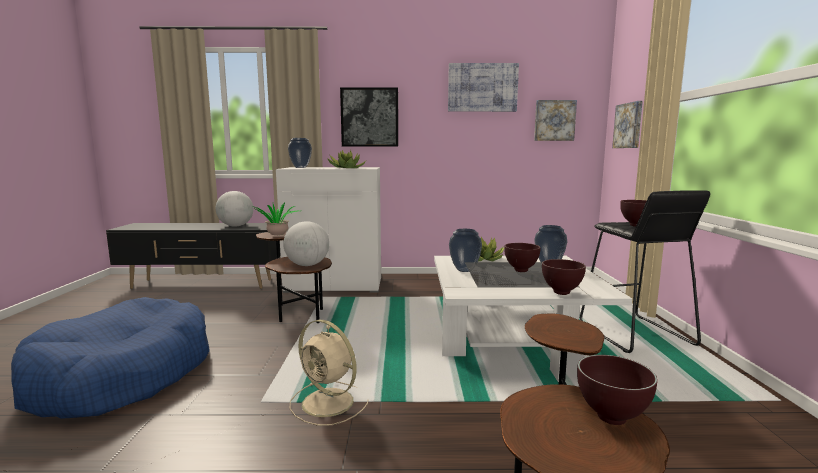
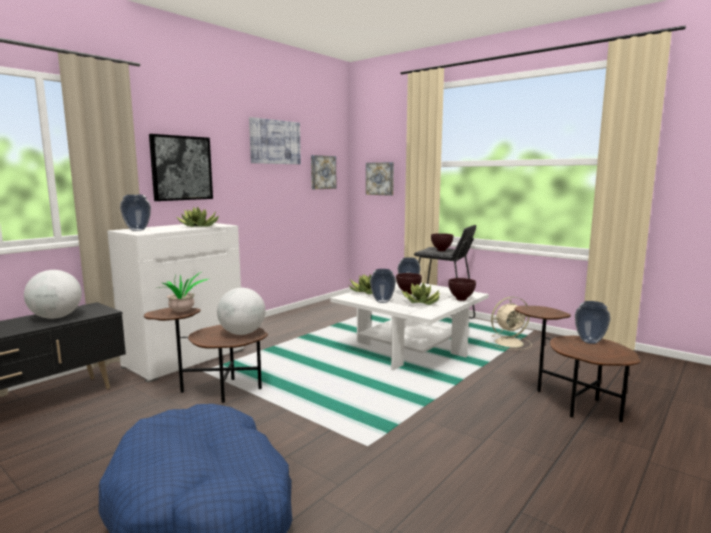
camera: 50 degrees left, 0 degrees up
beige fan [289,320,369,426] -> beige fan moved to [486,297,532,350]
brown bowl [577,355,657,425] -> vase [575,301,611,344]
none -> potted plant [402,282,441,305]

